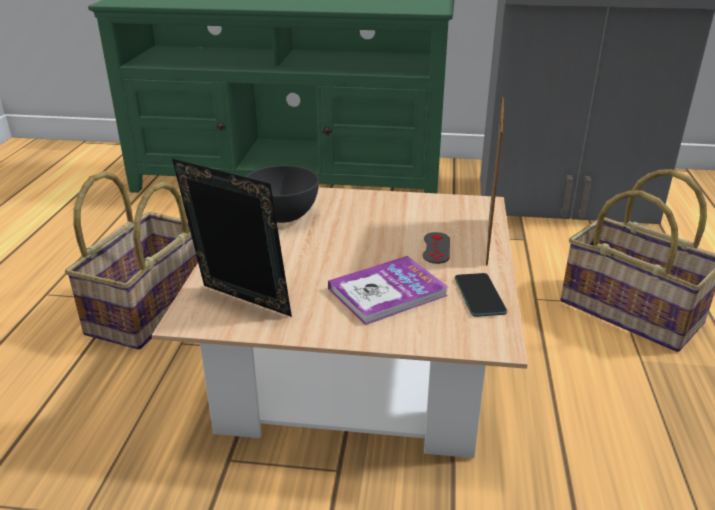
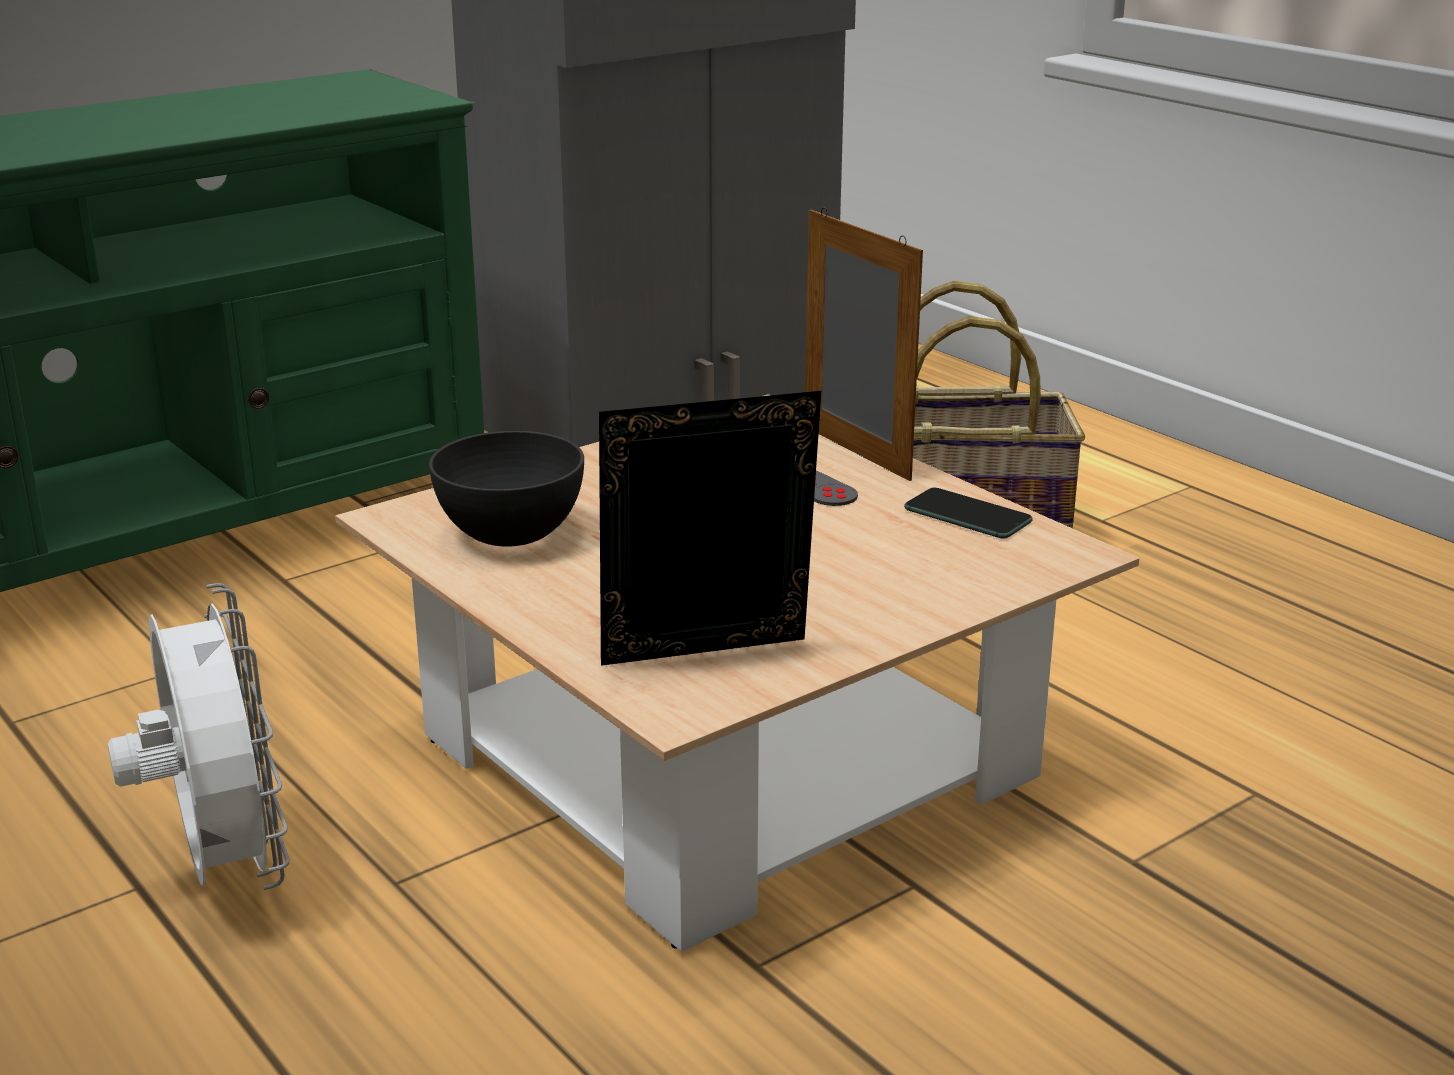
camera: 45 degrees left, 5 degrees down
basket [65,171,198,350] -> white fan [108,583,290,890]
book [328,256,448,325] -> none

